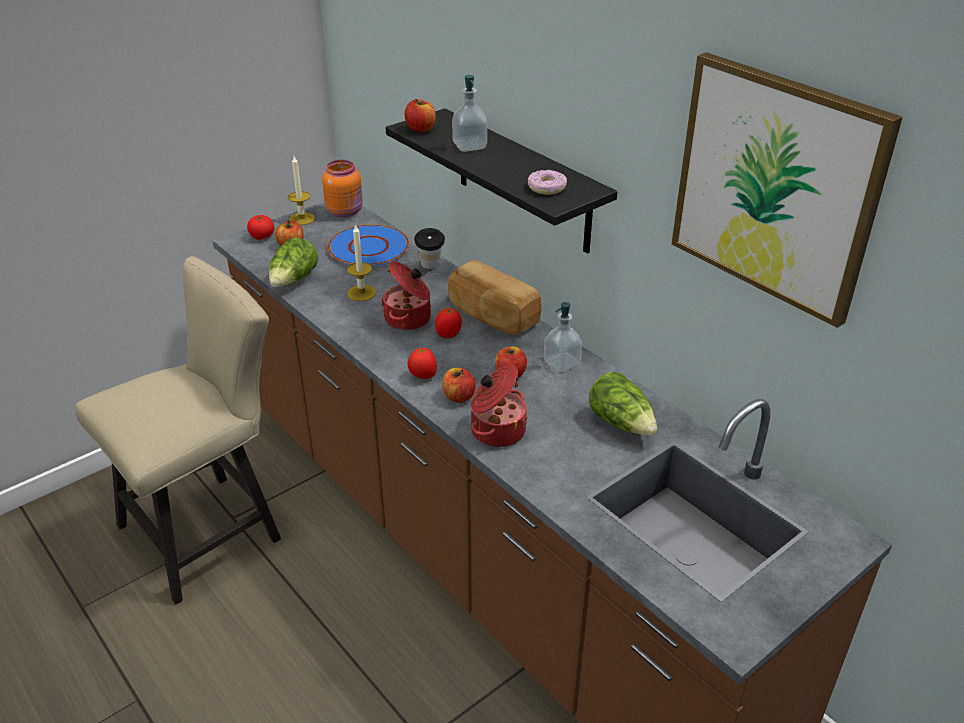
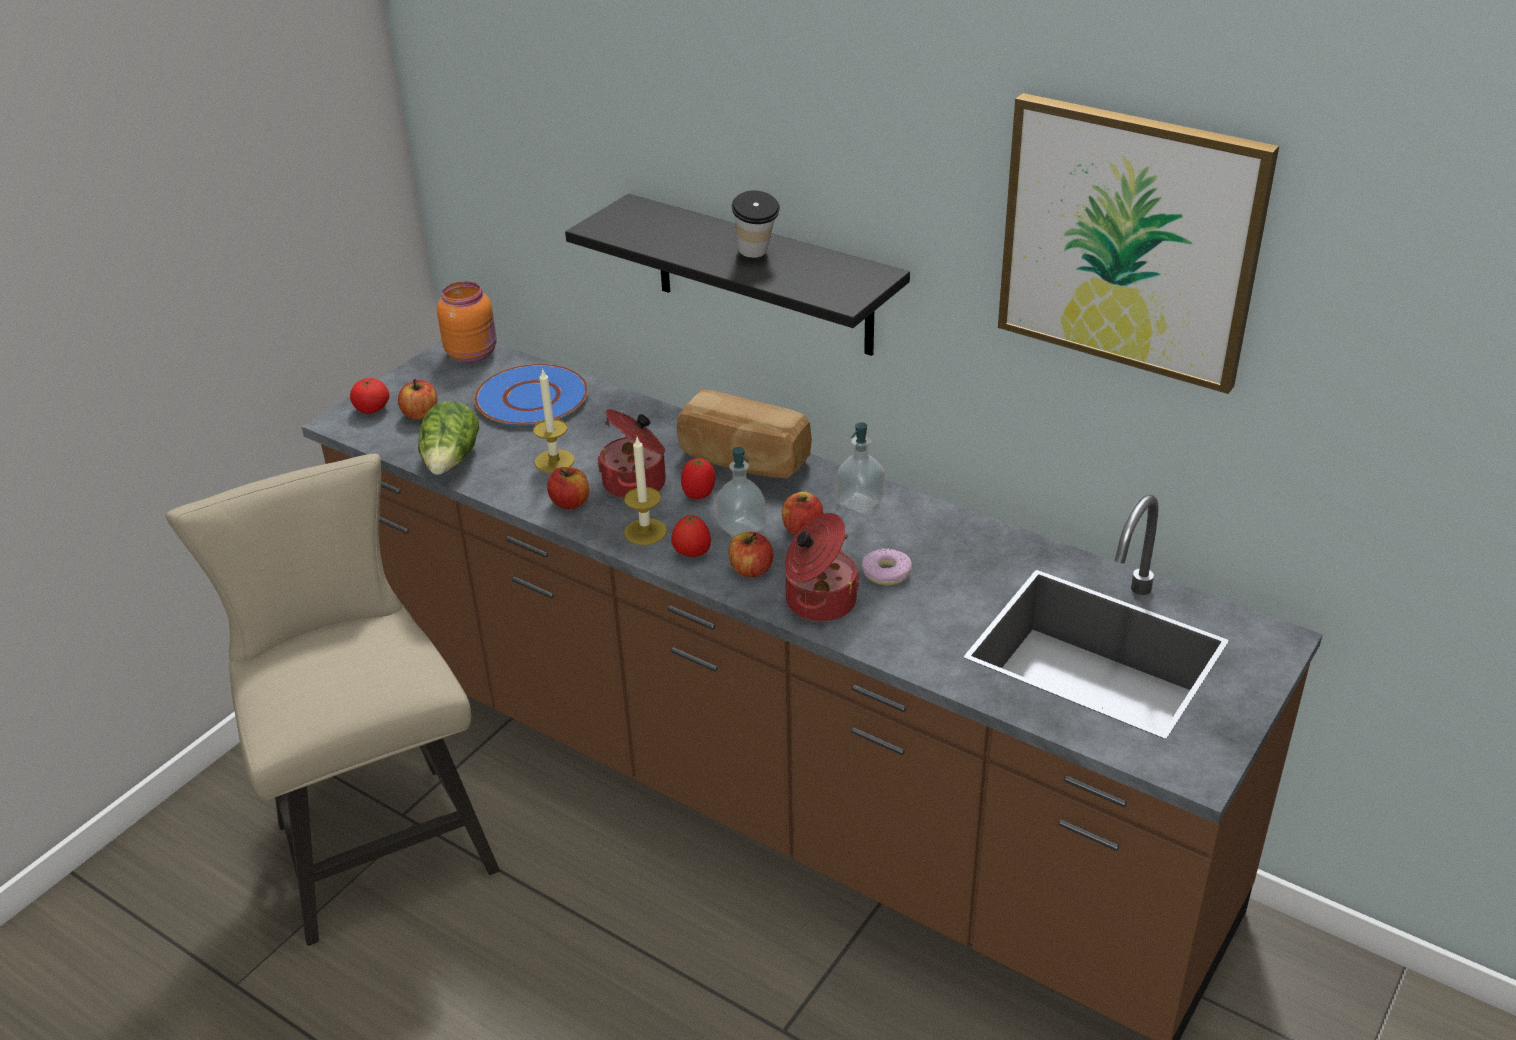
camera: 15 degrees left, 0 degrees up
beige chair [75,256,281,605] -> beige chair turned 60 degrees counterclockwise [166,454,500,946]
candle [288,156,315,225] -> candle moved to [624,437,667,545]
apple [405,99,436,132] -> apple moved to [547,467,589,509]
cup [414,228,445,269] -> cup moved to [731,190,780,258]
soap dispenser [452,75,487,152] -> soap dispenser moved to [716,447,766,538]
donut [528,170,567,195] -> donut moved to [862,548,912,585]
lettuce [589,372,657,436] -> none

